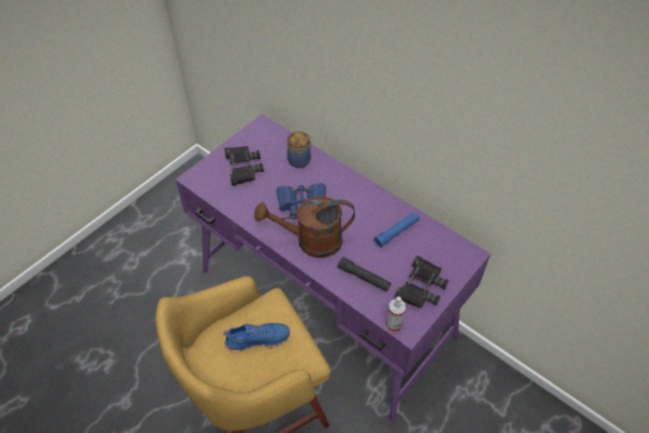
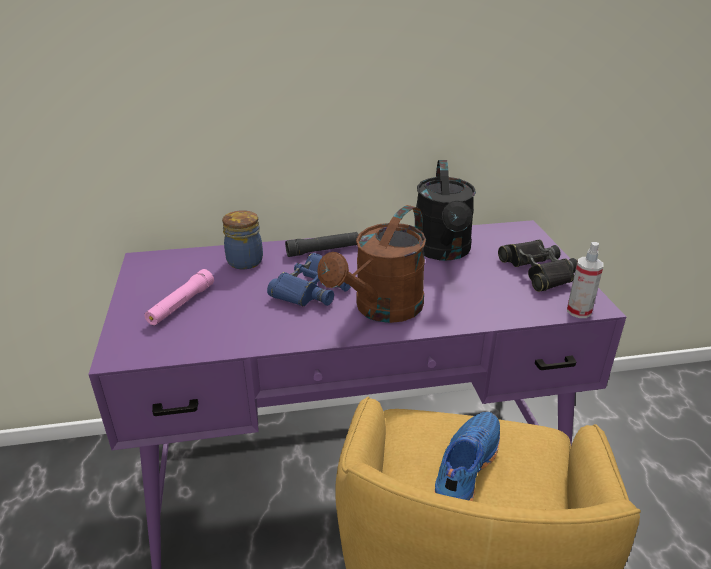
camera: 50 degrees left, 20 degrees down
black binoculars [224,146,264,185] -> pink flashlight [145,269,214,325]
black flashlight [338,257,391,292] -> black flashlight moved to [285,232,359,257]
blue flashlight [374,212,419,248] -> black watering can [416,160,476,261]

